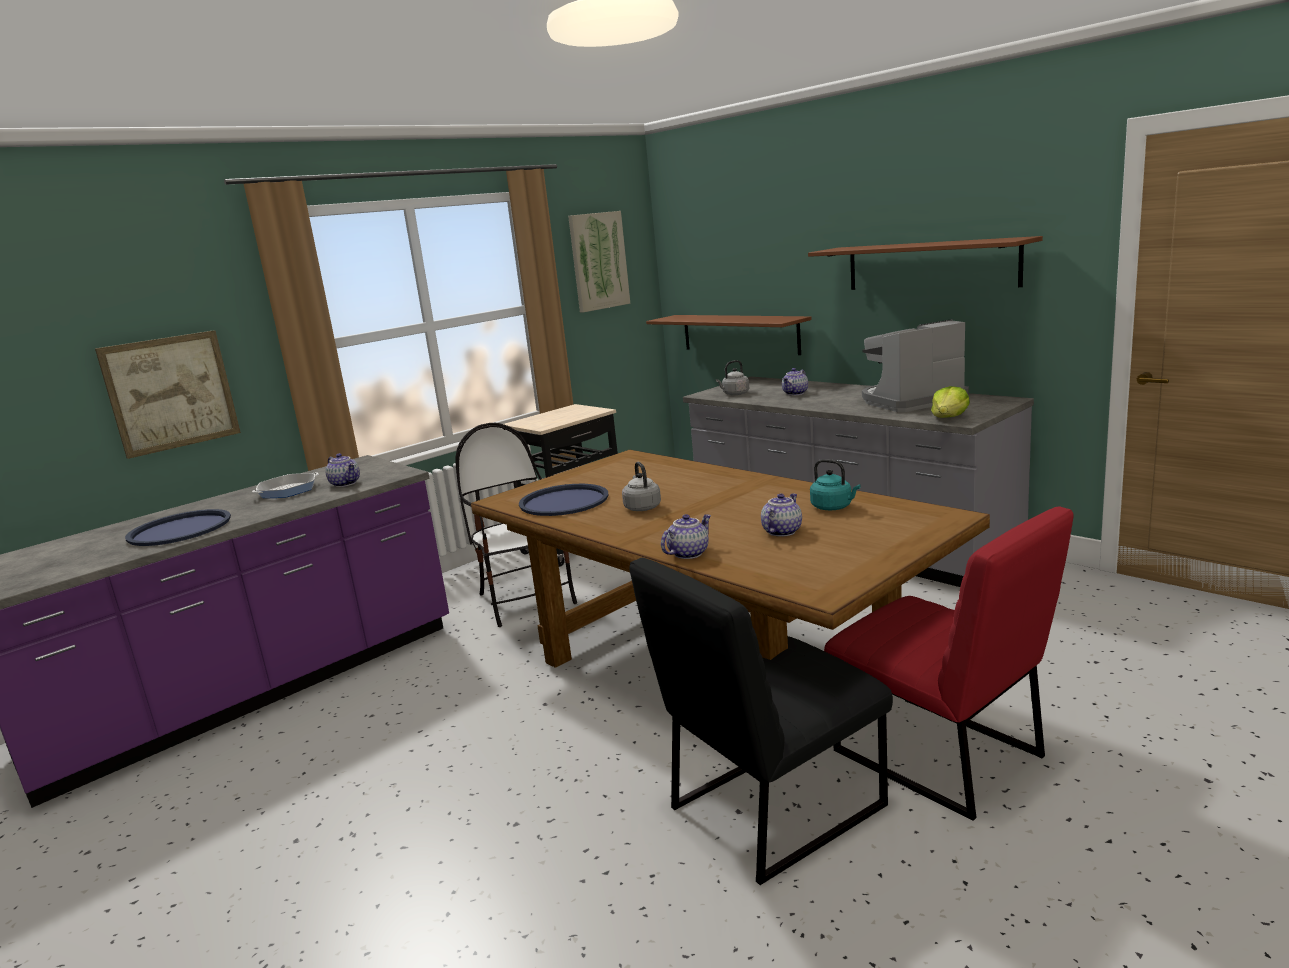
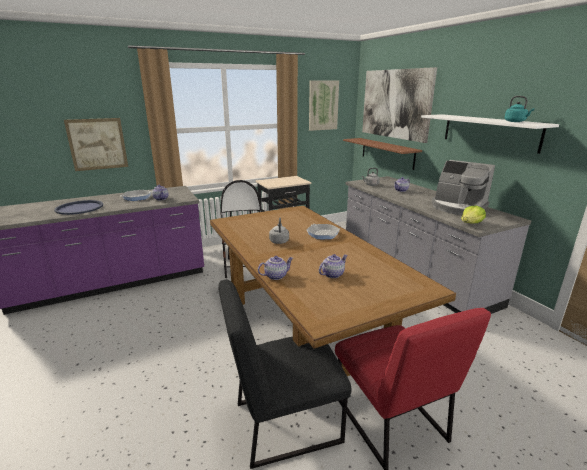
camera: 15 degrees right, 5 degrees up
blue tray [519,484,609,516] -> none
brown shelf [808,236,1043,290] -> white shelf [421,114,559,154]
turquoise kettle [810,459,860,510] -> turquoise kettle moved to [504,96,534,122]
coffee machine [862,319,969,412] -> coffee machine turned 135 degrees counterclockwise [432,160,495,215]
none -> frying pan [307,224,340,239]
none -> picture [362,67,437,143]

